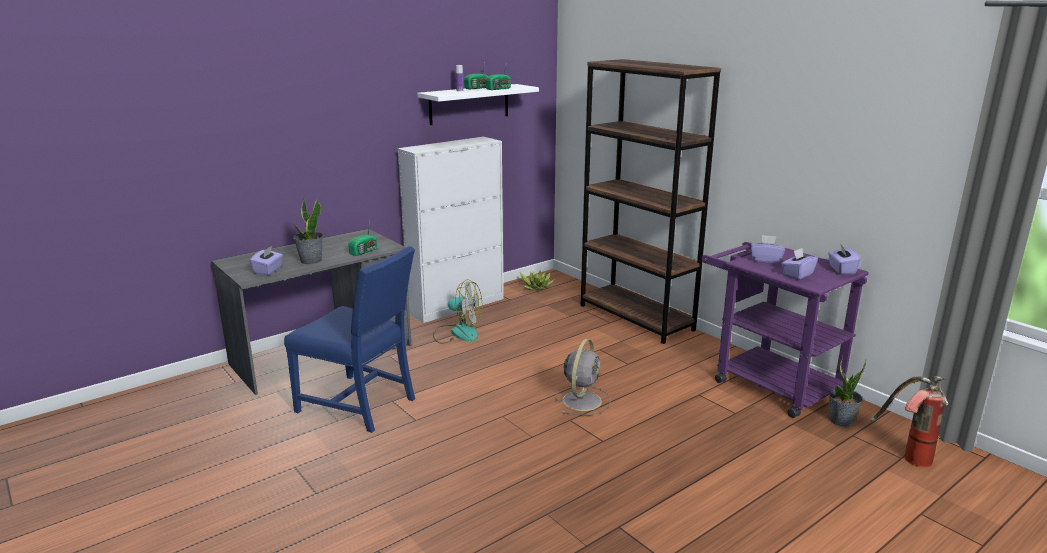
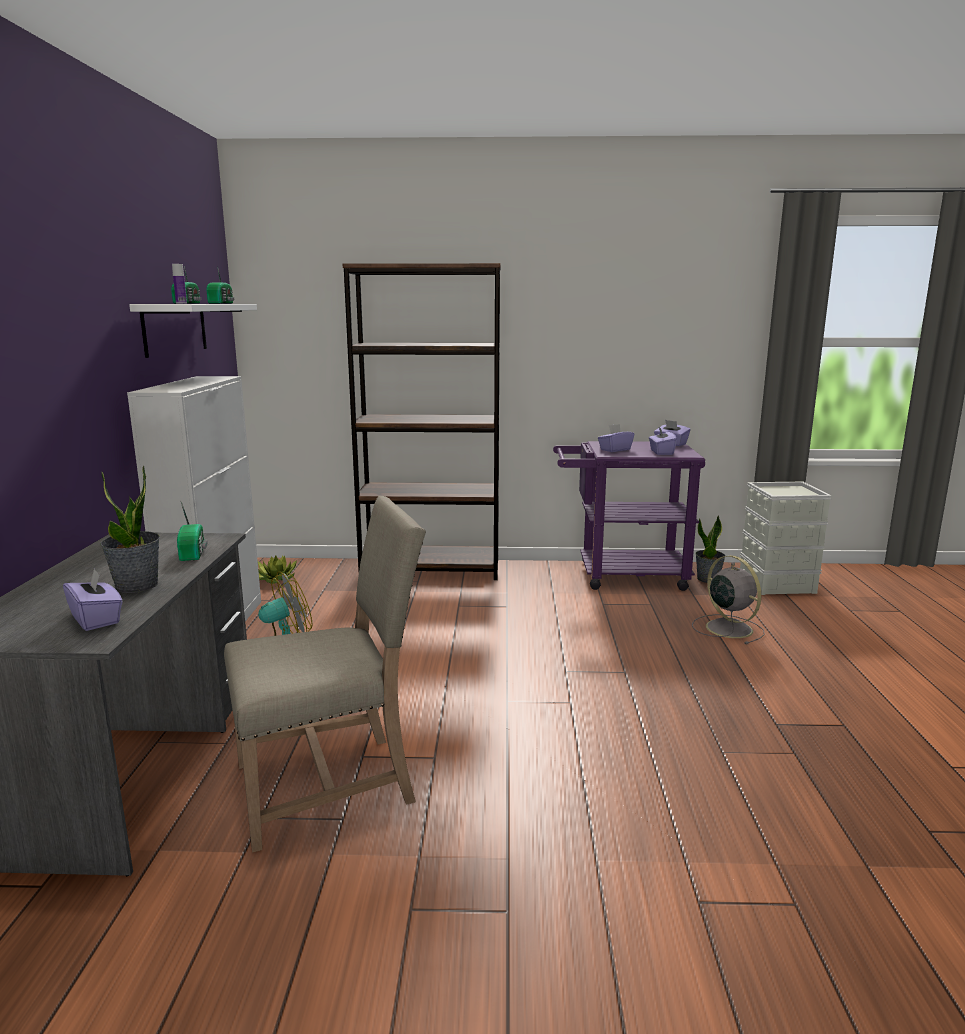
camera: 50 degrees left, 5 degrees down
blue chair [284,246,415,433] -> beige chair [224,496,426,852]
grey fan [555,339,610,415] -> grey fan moved to [692,555,765,645]
fire extinguisher [870,376,948,468] -> grey storage box [740,482,832,595]

